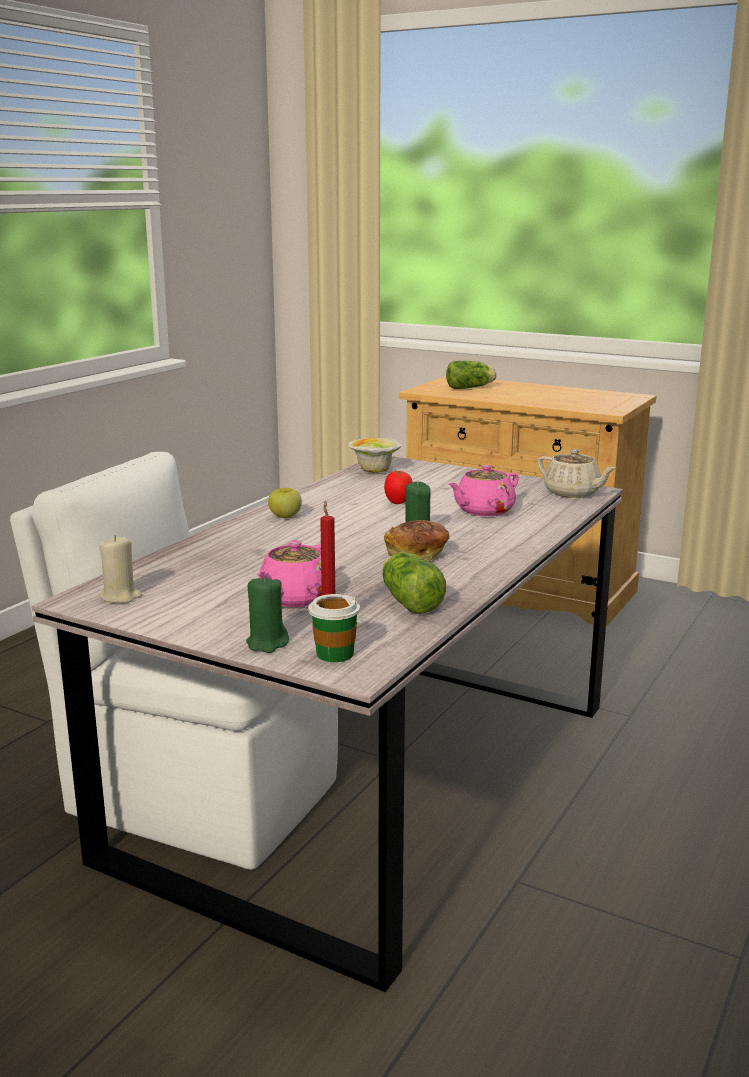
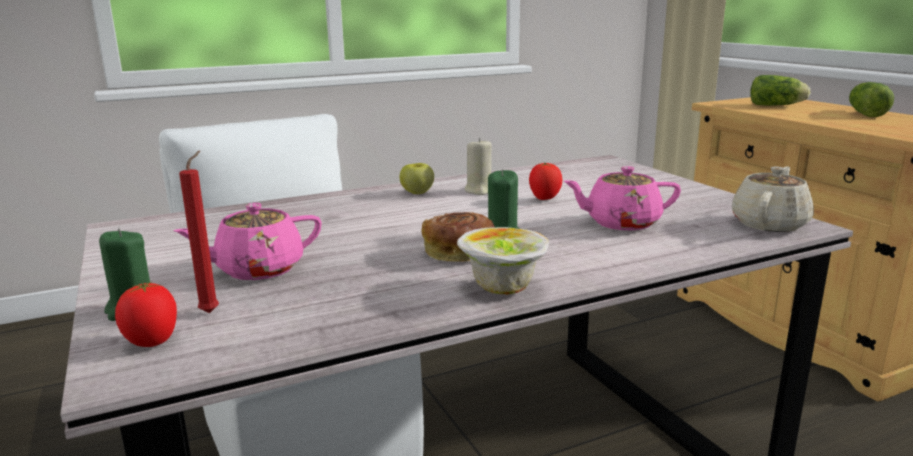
camera: 35 degrees right, 0 degrees up
beige candle [99,535,142,603] -> beige candle moved to [465,138,492,195]
cup [308,594,360,662] -> tomato [115,281,177,347]
bowl [348,438,402,473] -> bowl moved to [457,227,549,295]
lettuce [382,552,446,614] -> lettuce moved to [849,82,894,117]
beige teapot [537,449,616,498] -> beige teapot turned 135 degrees counterclockwise [732,166,814,232]

